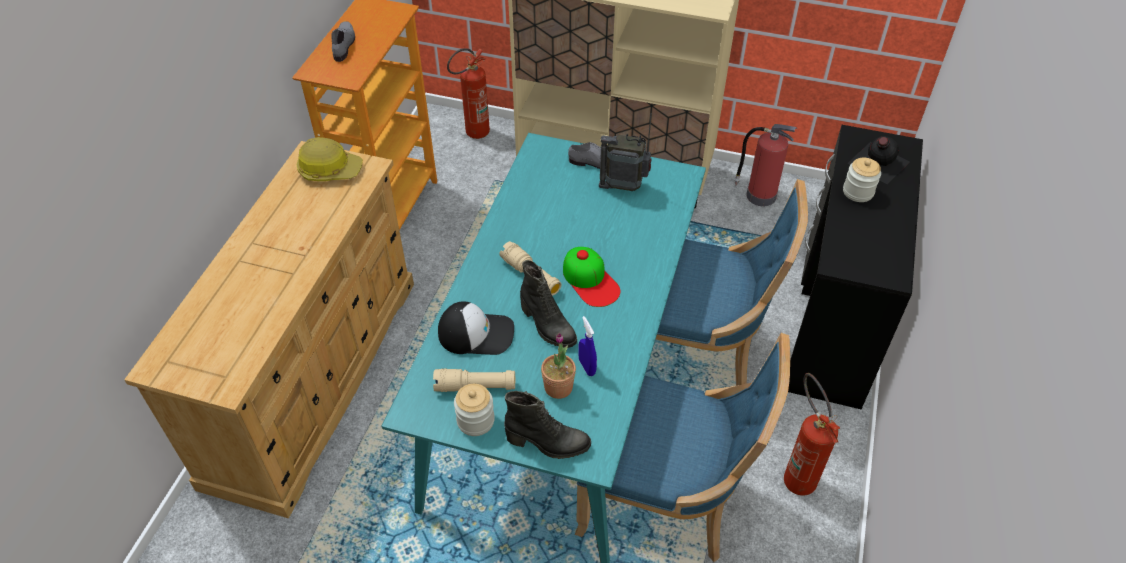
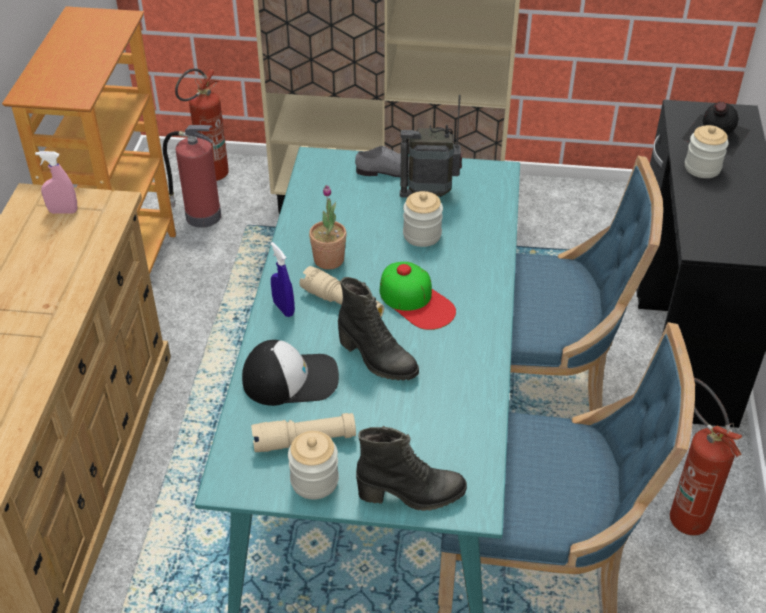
camera: 10 degrees left, 5 degrees down
hard hat [297,137,363,181] -> pink spray bottle [35,151,77,214]
grey shoe [331,21,355,62] -> none
potted plant [541,333,576,399] -> potted plant moved to [309,185,347,270]
blue spray bottle [578,316,597,376] -> blue spray bottle moved to [271,242,295,317]
fire extinguisher [734,124,797,206] -> fire extinguisher moved to [163,125,221,228]
none -> jar [403,191,443,247]

